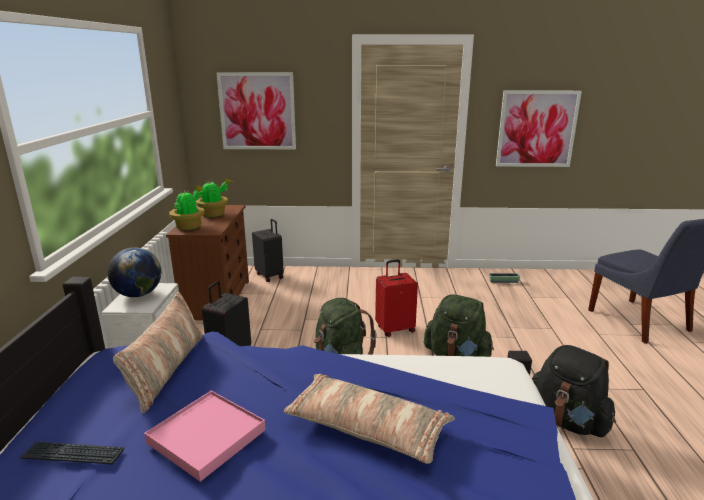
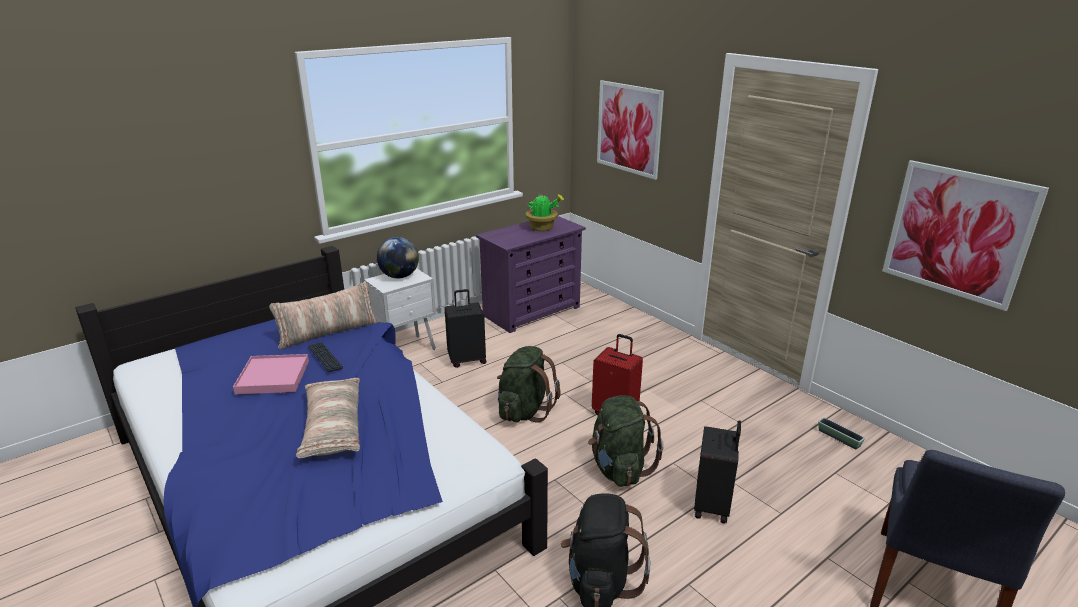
camera: 50 degrees right, 5 degrees up
keyboard [20,442,124,465] -> keyboard moved to [308,342,343,372]
brown dresser [166,205,249,320] -> purple dresser [476,216,586,333]
potted plant [169,185,205,230] -> none
black suitcase [252,219,284,282] -> black suitcase moved to [694,420,741,524]

